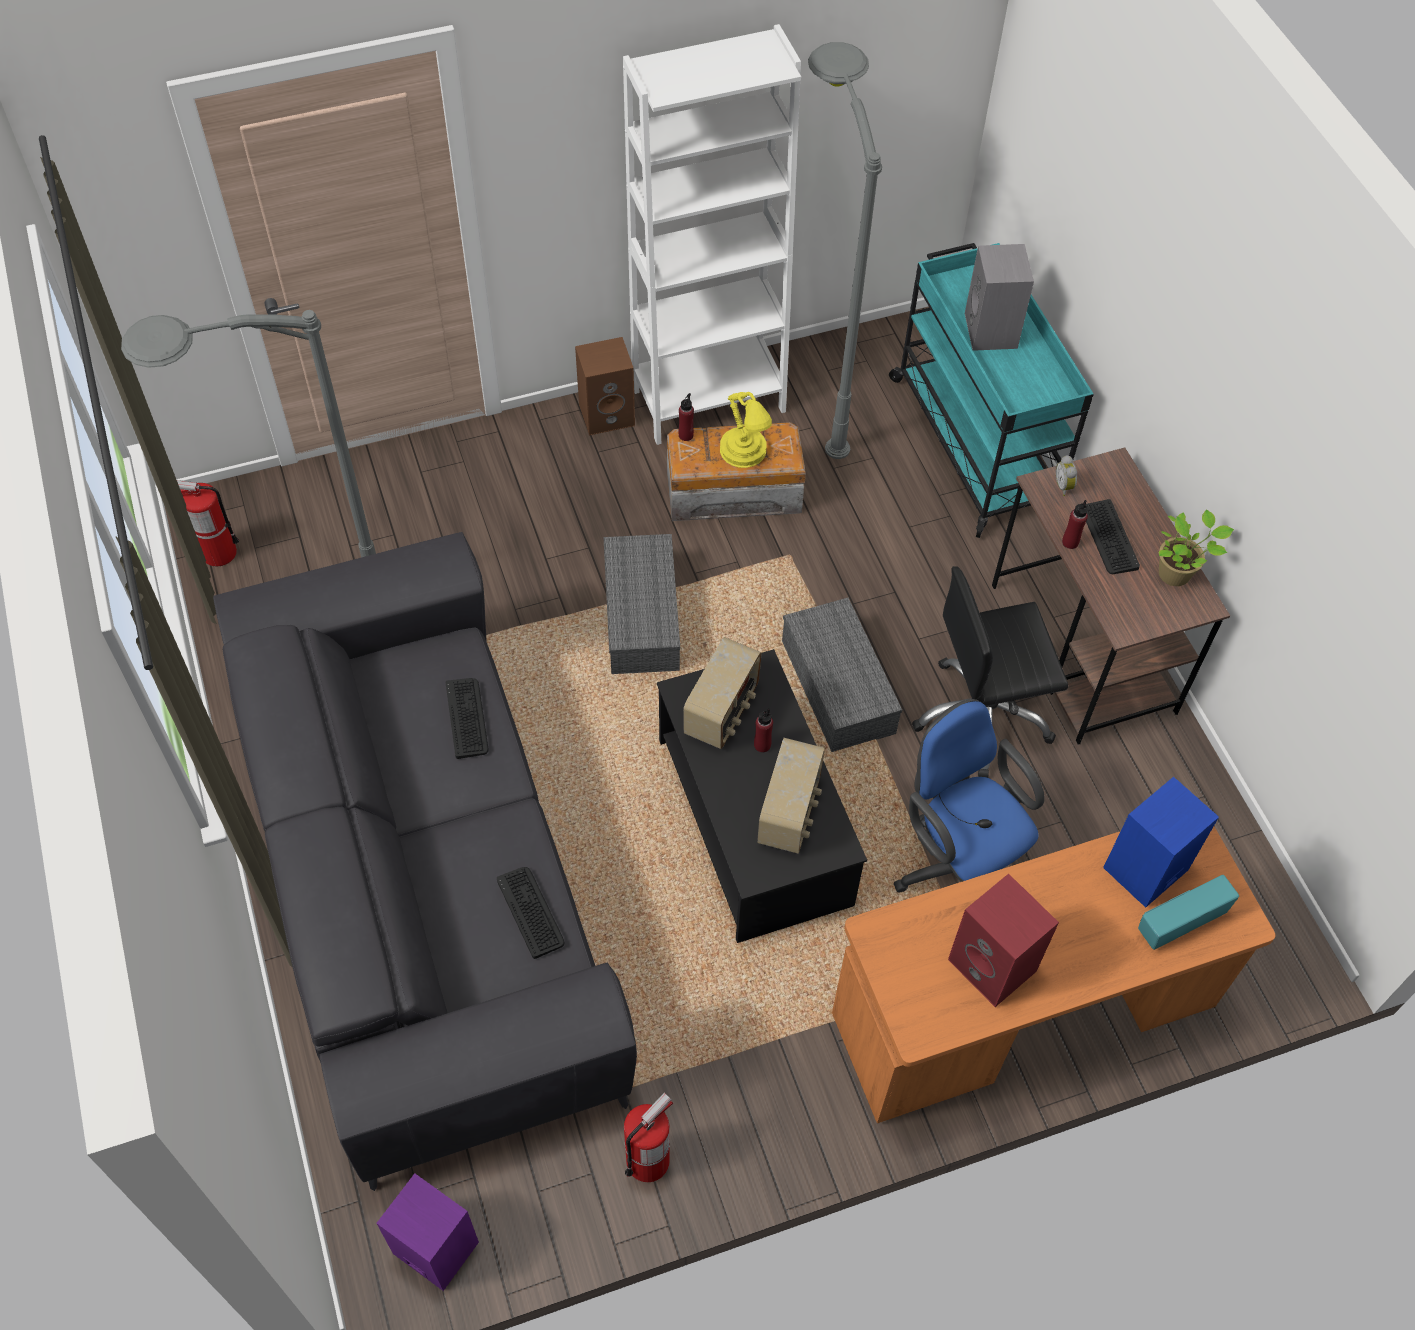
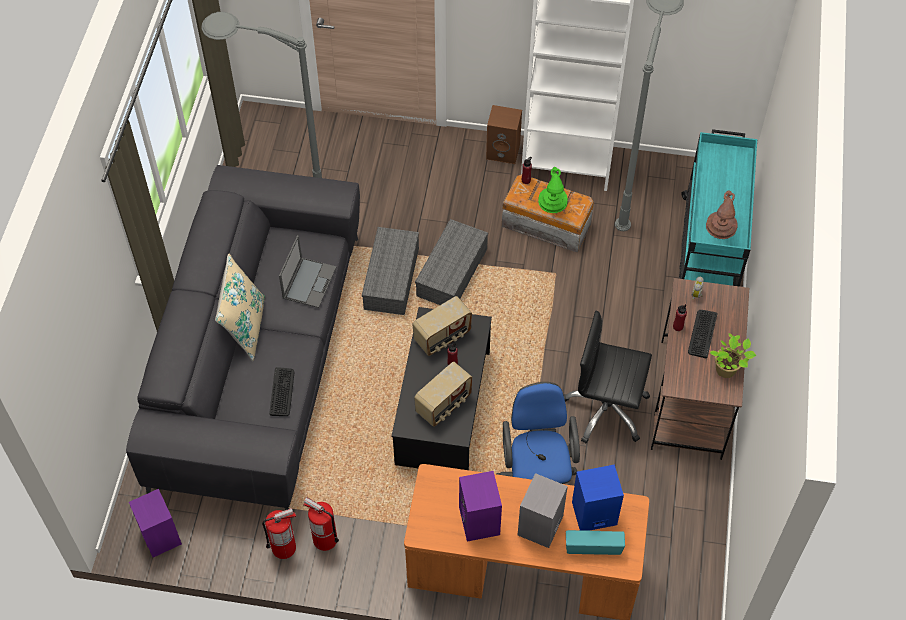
camera: 30 degrees right, 0 degrees up
fire extinguisher [177,480,239,566] -> fire extinguisher moved to [303,497,339,551]
keyboard [446,678,488,759] -> laptop [279,235,336,308]
yellow table lamp [720,392,772,468] -> green table lamp [538,167,568,213]
grey storage box [782,598,902,752] -> grey storage box moved to [362,227,419,315]
red speaker [948,874,1059,1007] -> purple speaker [459,471,502,541]
grey speaker [965,244,1034,351] -> grey speaker moved to [518,473,568,548]
none -> beige pillow [215,254,265,361]
none -> brown table lamp [706,190,738,239]

